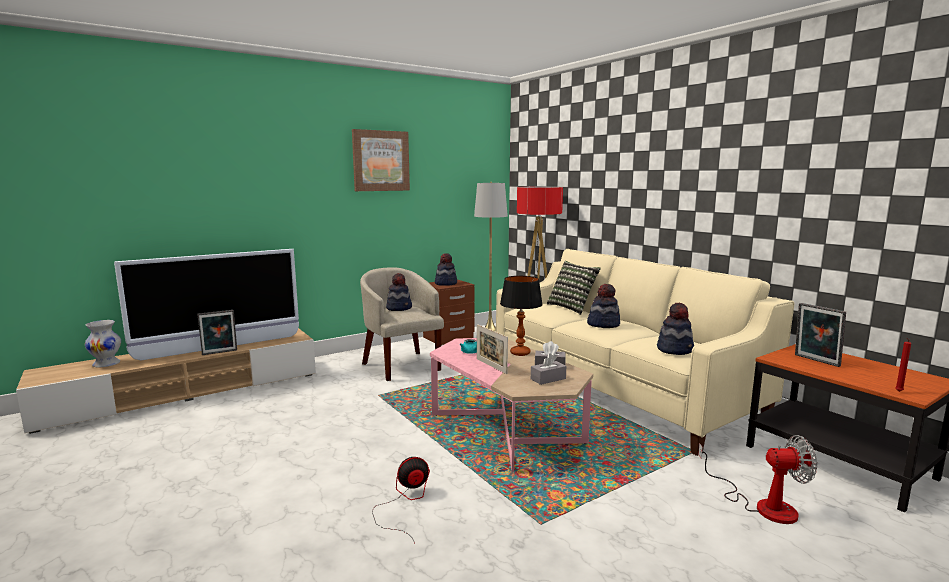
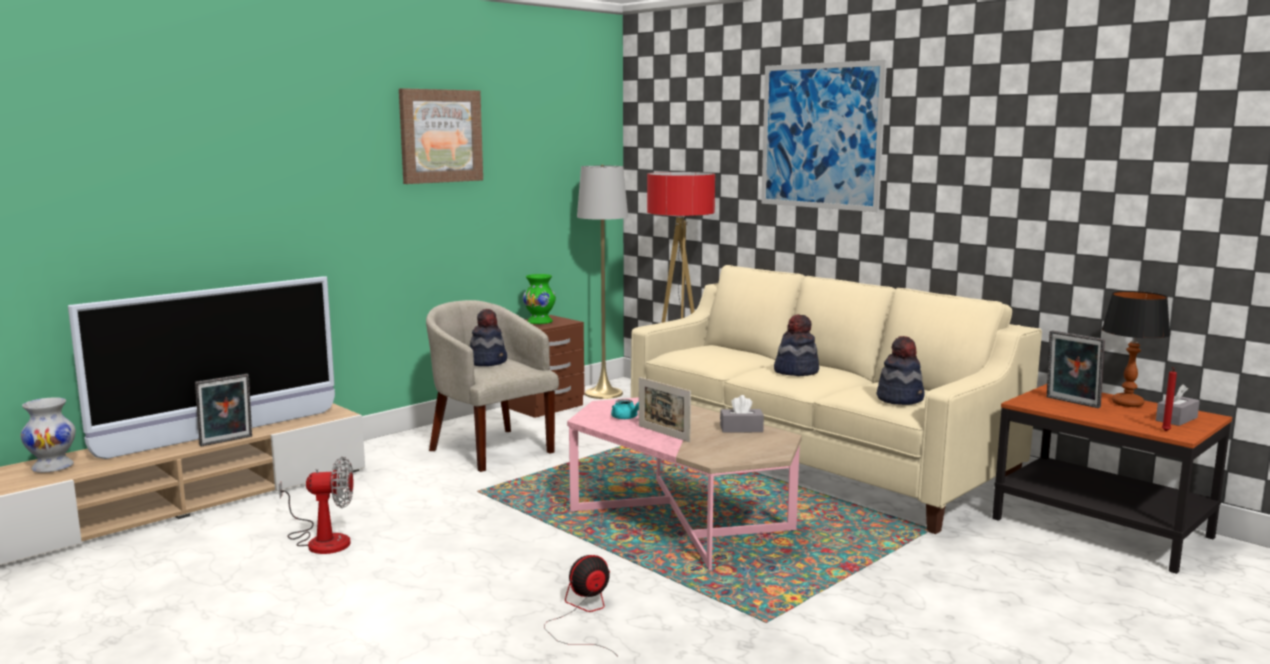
camera: 10 degrees left, 0 degrees up
hat [435,253,457,286] -> green vase [523,274,556,324]
table lamp [500,276,543,356] -> table lamp moved to [1102,291,1170,407]
grey tissue box [531,353,566,385] -> grey tissue box moved to [1156,384,1200,426]
pillow [547,261,601,315] -> none
fan [698,435,817,524] -> fan moved to [279,457,353,554]
none -> picture [761,60,887,212]

